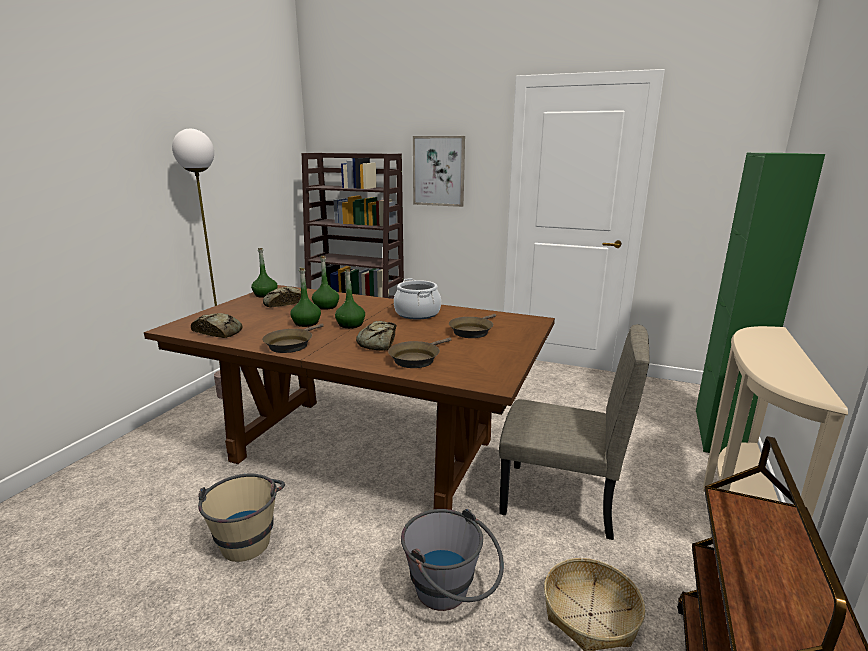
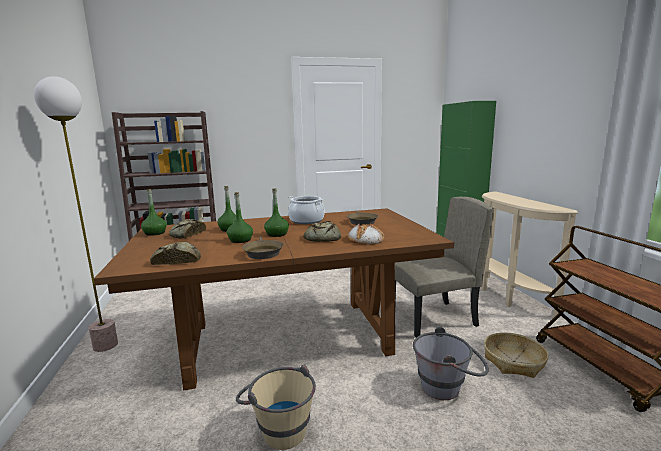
camera: 35 degrees left, 5 degrees down
brown frying pan [388,337,452,368] -> bread [347,223,384,245]
picture [413,136,465,207] -> none

